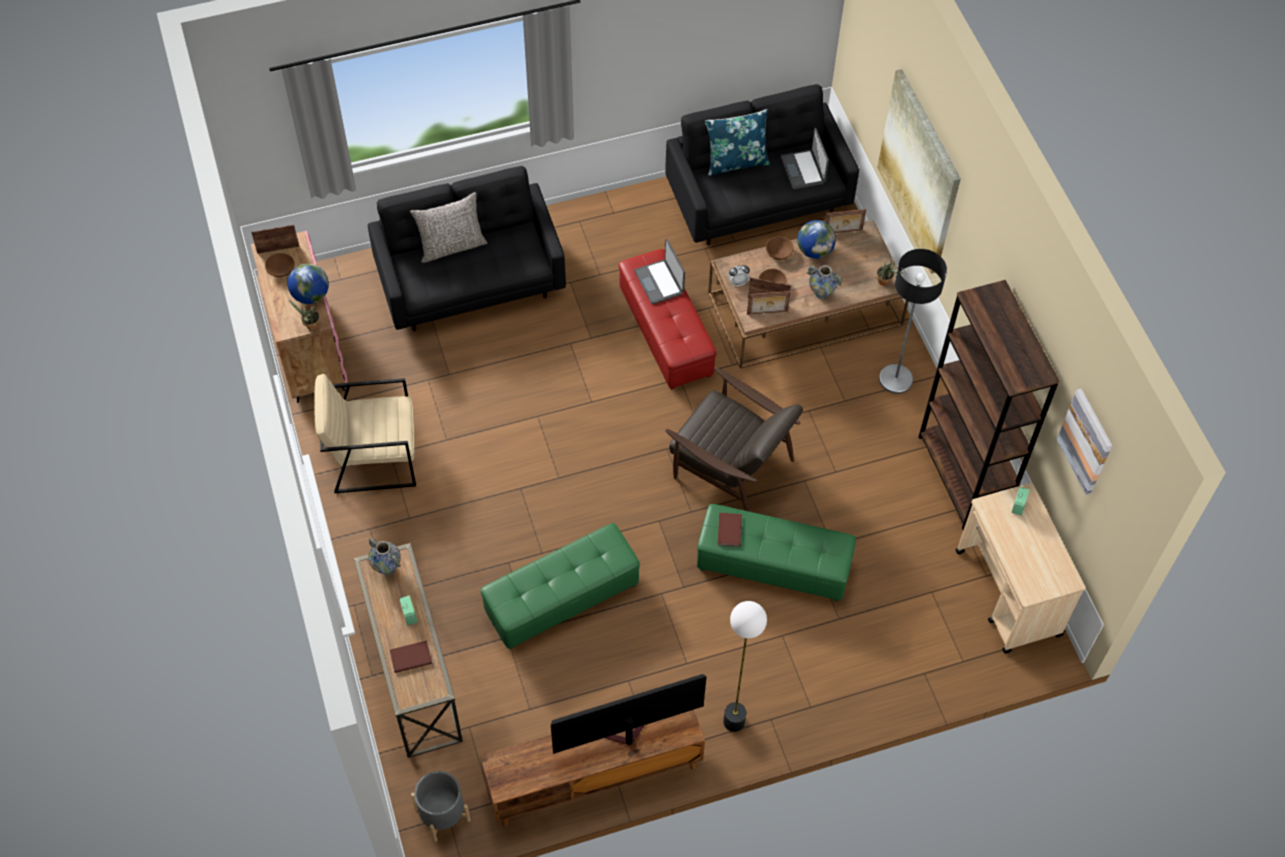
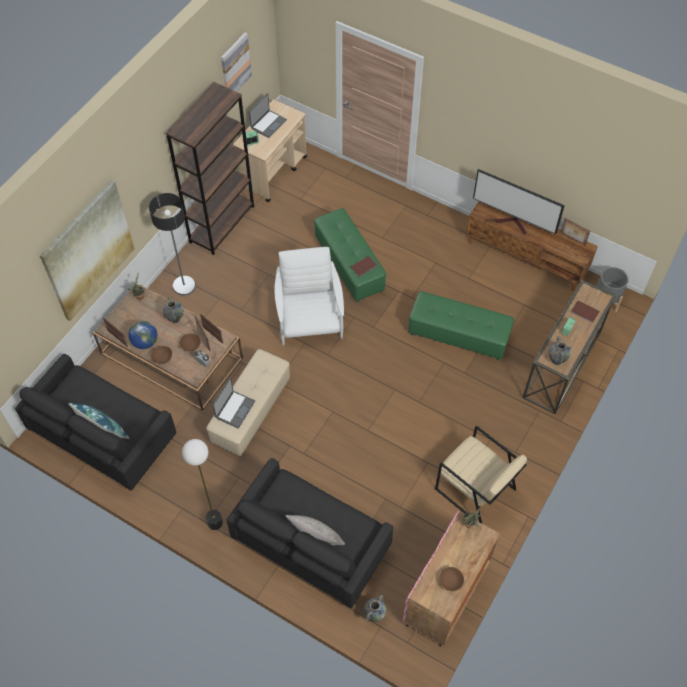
camera: 130 degrees left, 0 degrees up
picture frame [251,225,300,254] -> picture frame moved to [561,218,590,246]
globe [288,263,329,304] -> none
red ottoman [619,249,717,390] -> beige ottoman [206,349,290,456]
brown armchair [666,367,803,512] -> white armchair [275,247,344,345]
floor lamp [723,601,767,732] -> floor lamp moved to [182,439,223,530]
laptop [781,128,829,189] -> laptop moved to [249,94,287,138]
none -> vase [364,595,387,622]

